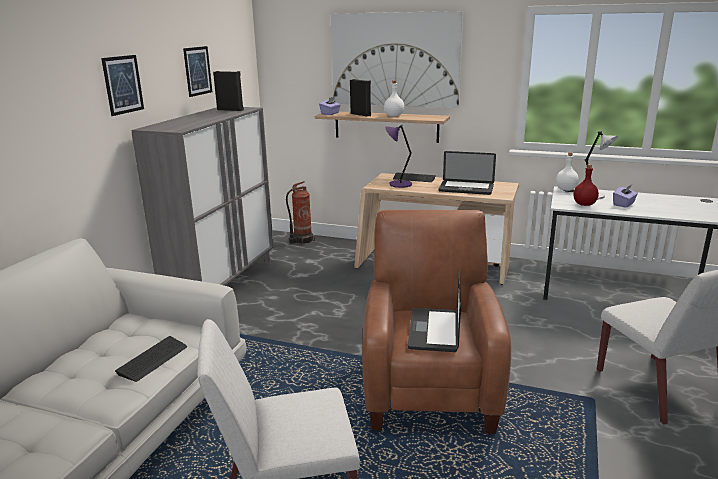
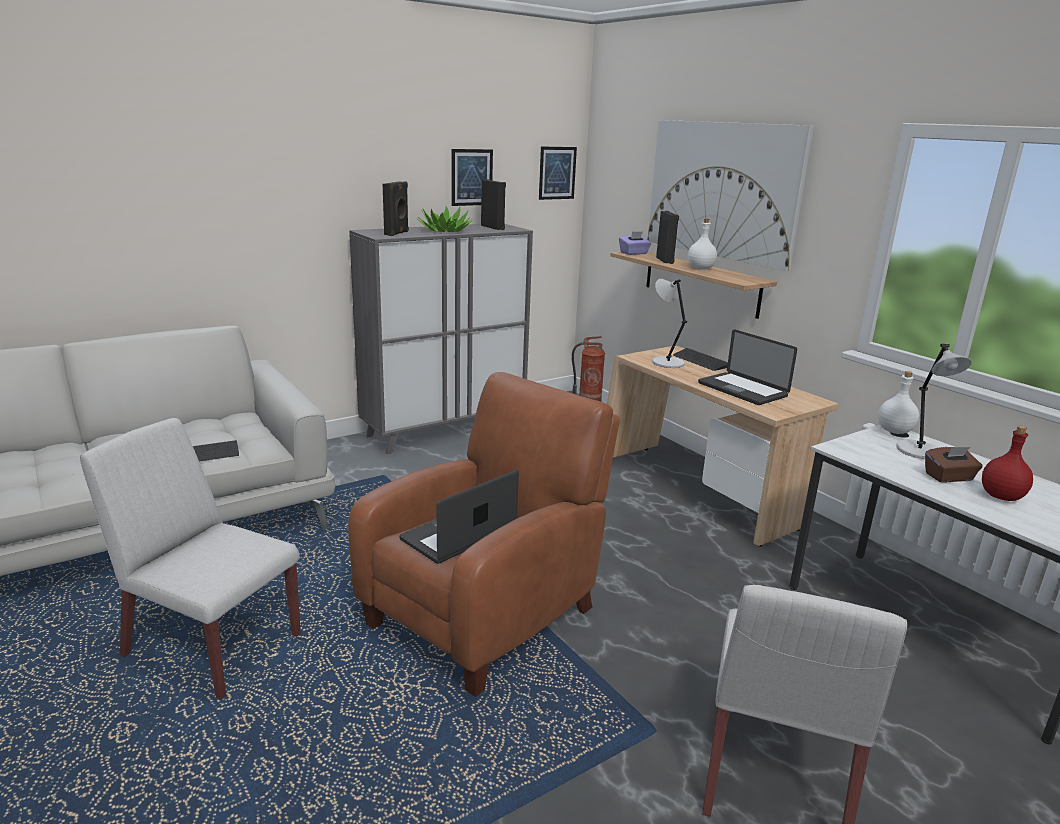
camera: 35 degrees right, 0 degrees up
picture [101,55,144,116] -> picture moved to [539,147,577,200]
purple table lamp [385,124,412,188] -> grey table lamp [653,279,687,368]
red bottle [573,165,599,206] -> red bottle moved to [982,426,1033,501]
purple tissue box [613,185,638,208] -> brown tissue box [925,447,983,482]
none -> black speaker [383,181,409,236]
none -> potted plant [417,206,472,232]

